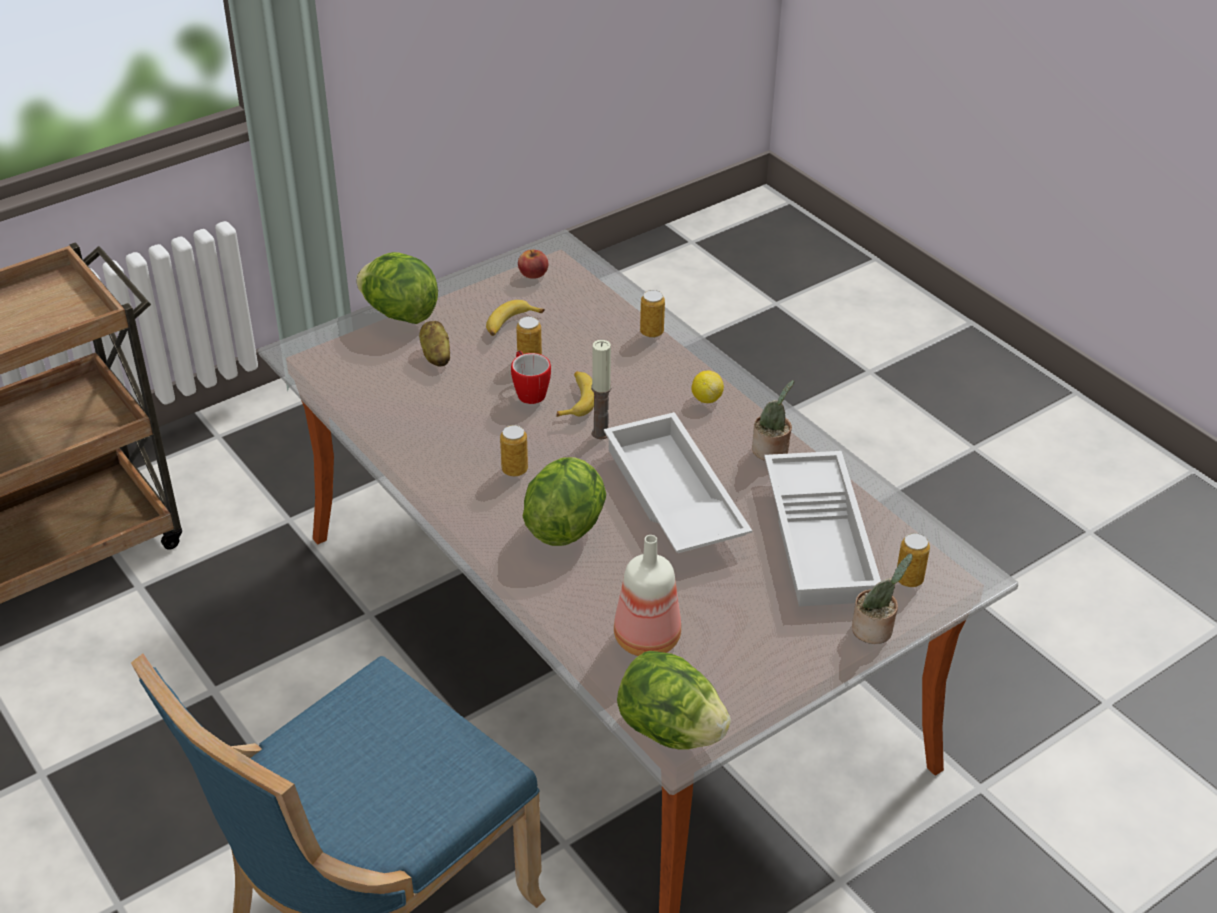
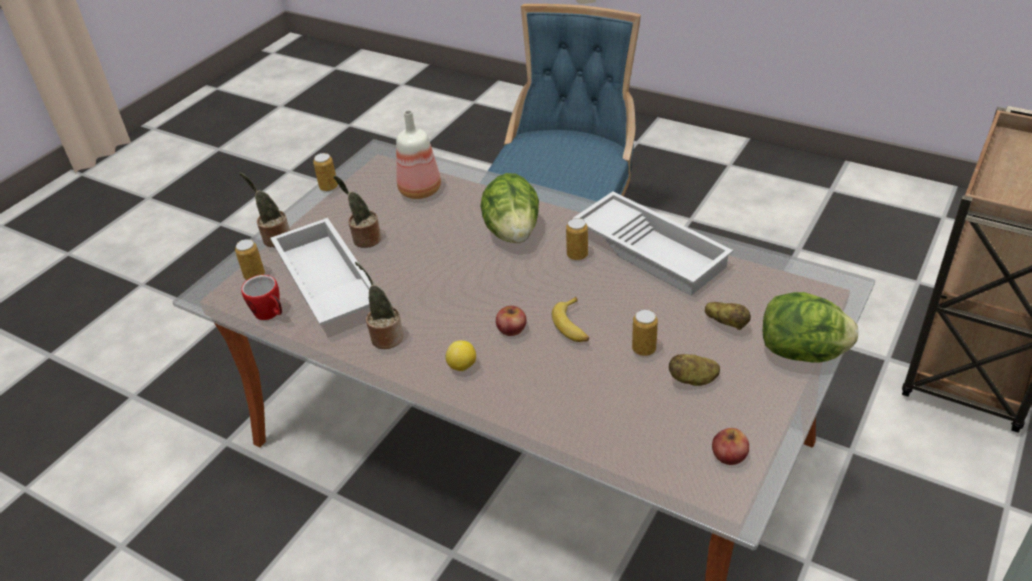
camera: 160 degrees right, 0 degrees up
banana [486,300,545,336] -> potato [669,354,720,386]
mug [511,351,551,404] -> mug moved to [241,275,282,320]
candle [591,340,612,439] -> none
white tray [604,412,752,553] -> white tray moved to [574,191,733,296]
lettuce [617,651,731,749] -> none
can [640,290,665,338] -> can moved to [313,153,338,191]
none -> potted plant [333,175,381,248]
none -> apple [496,306,526,336]

